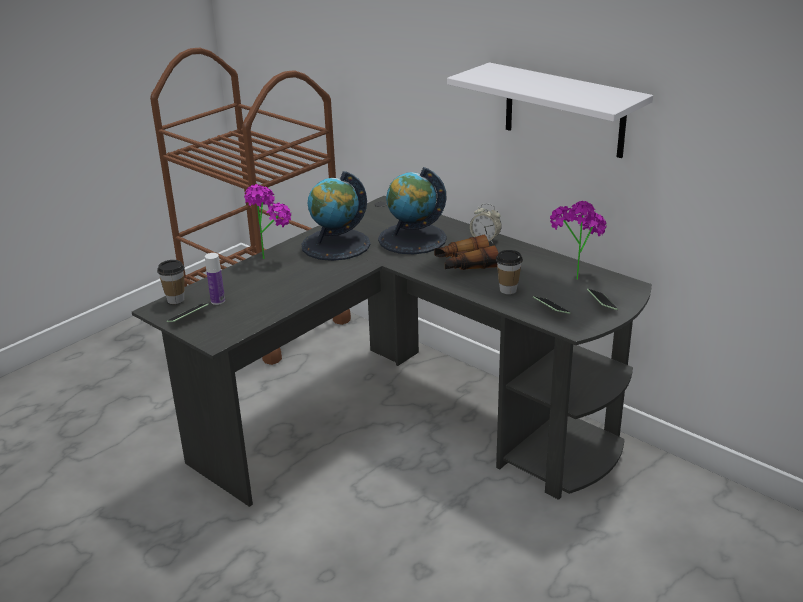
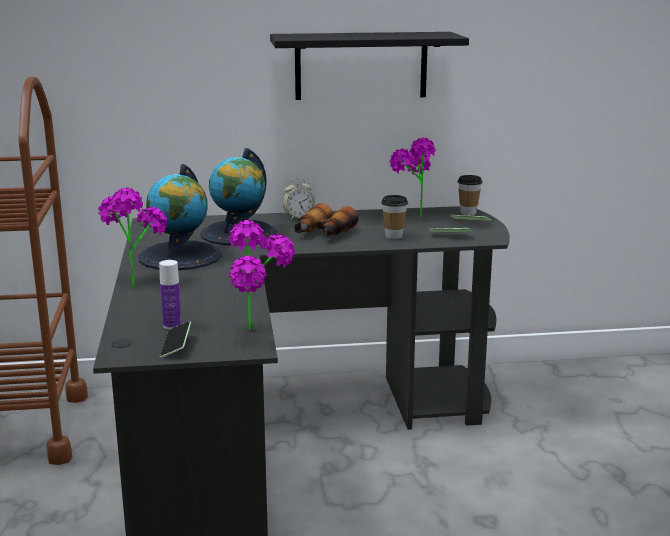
camera: 50 degrees left, 10 degrees down
cup [157,260,185,304] -> cup moved to [457,175,482,215]
white shelf [447,62,653,158] -> black shelf [270,32,469,100]
none -> potted plant [229,220,295,330]

